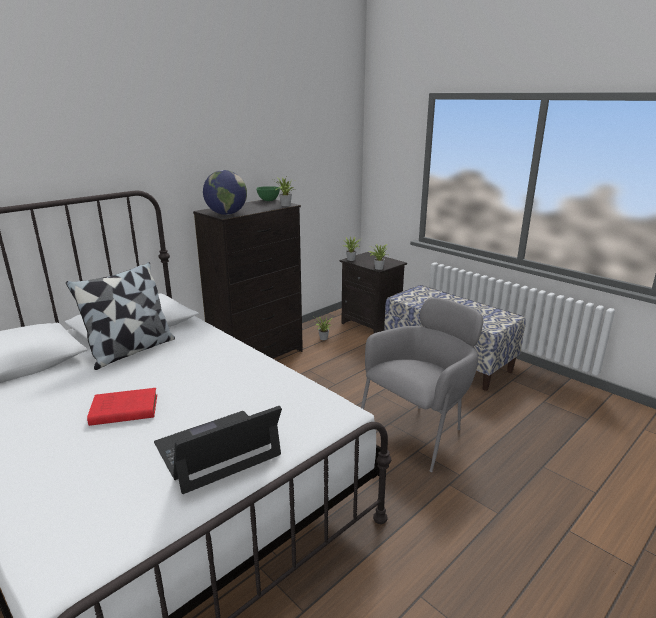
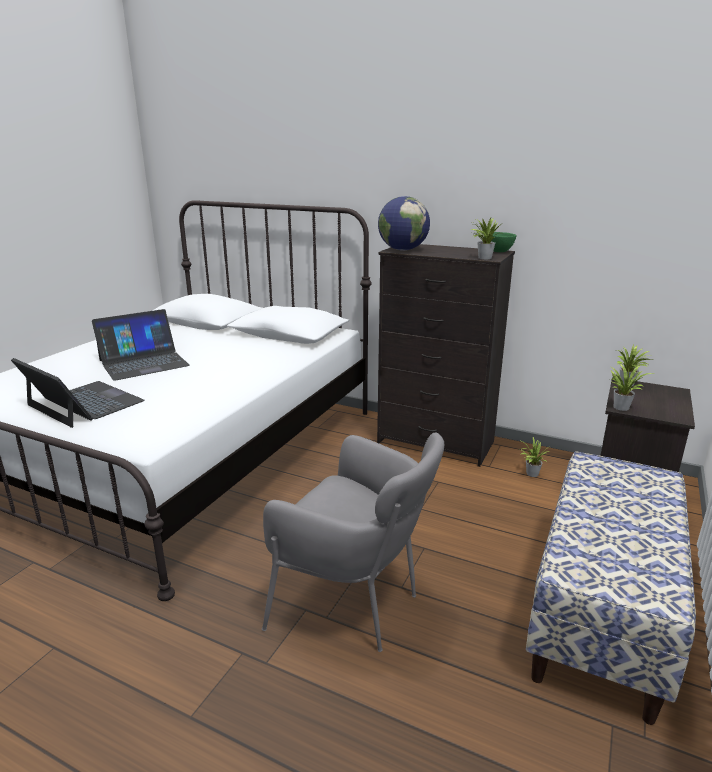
camera: 70 degrees right, 0 degrees up
pillow [66,262,175,370] -> none
red book [87,388,157,426] -> laptop [92,309,190,381]

